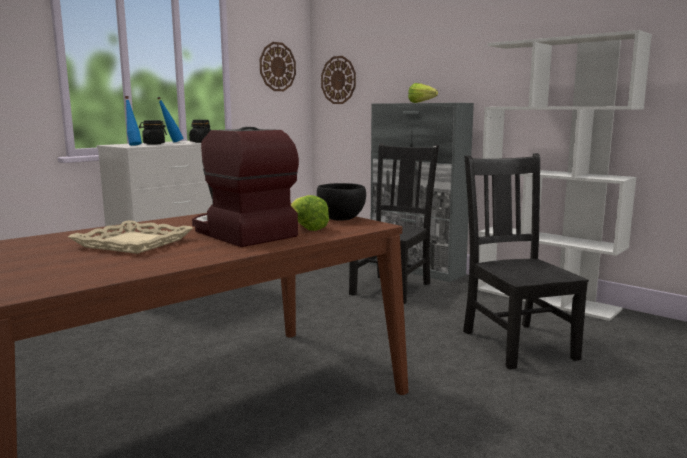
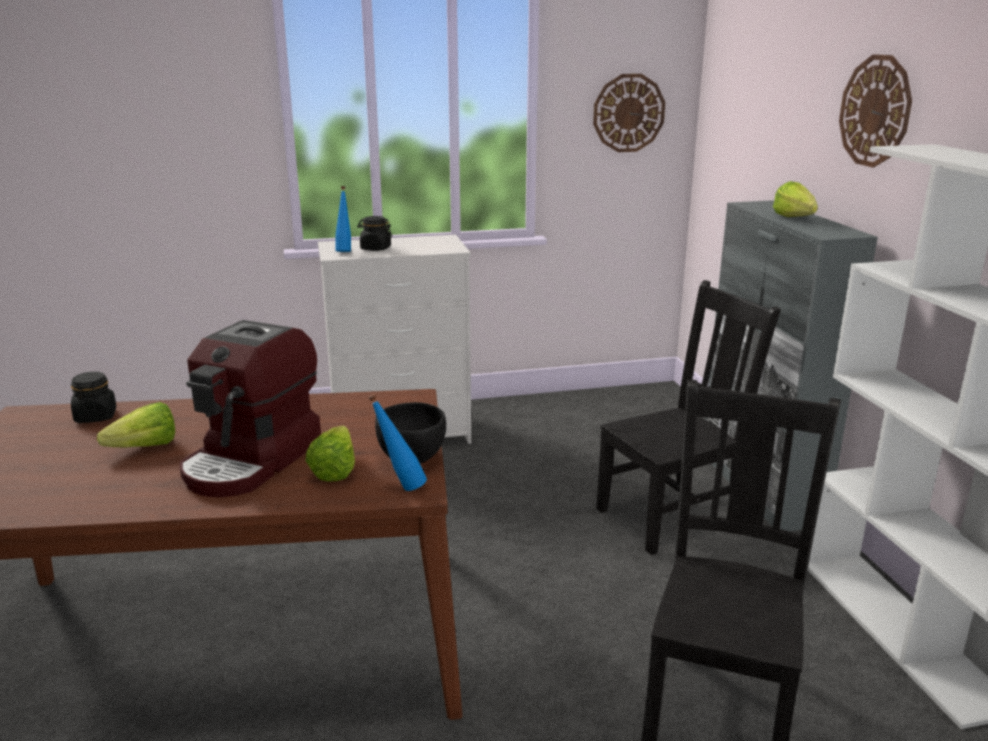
camera: 35 degrees right, 10 degrees up
beige tray [68,220,193,254] -> lettuce [97,402,175,447]
blue bottle [157,97,183,143] -> blue bottle moved to [368,394,427,491]
black jar [189,120,211,143] -> black jar moved to [71,372,116,423]
coffee machine [192,127,299,247] -> coffee machine turned 150 degrees counterclockwise [180,320,321,497]
wall clock [321,56,356,104] -> wall clock moved to [839,54,912,167]

